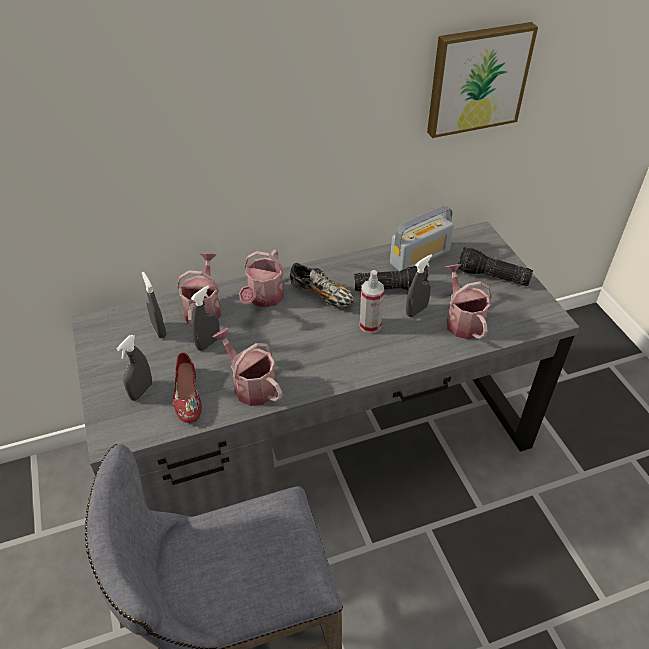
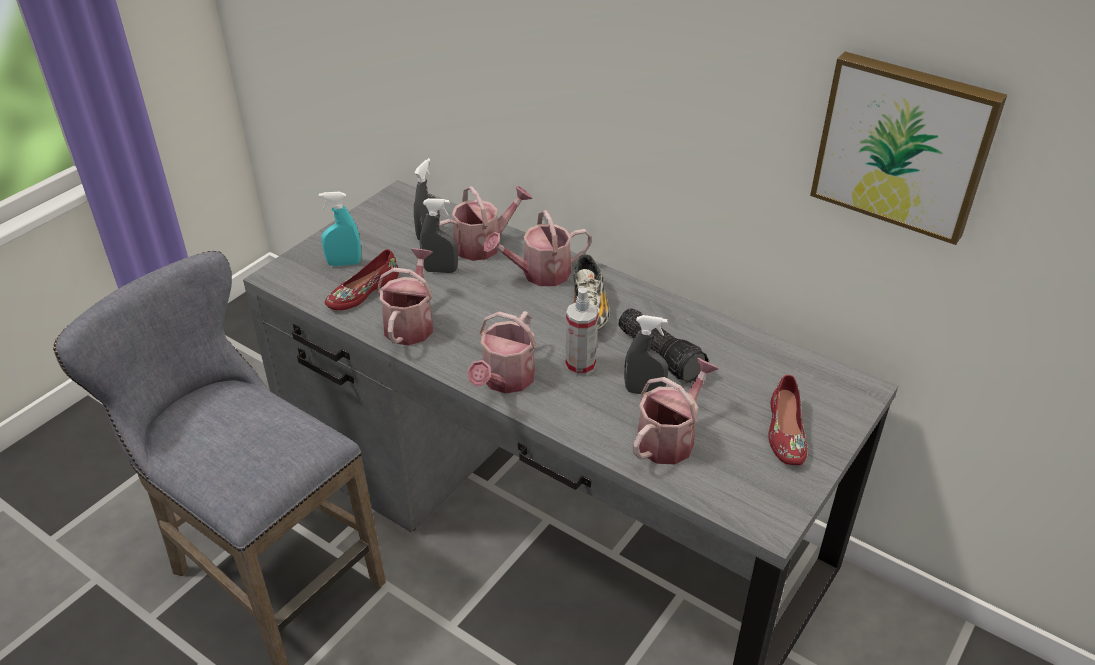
camera: 55 degrees right, 5 degrees down
grey spray bottle [117,335,152,401] -> turquoise spray bottle [319,192,361,266]
radio [390,206,454,271] -> none
flashlight [458,247,533,286] -> red shoe [768,375,807,465]
none -> watering can [467,311,536,394]

